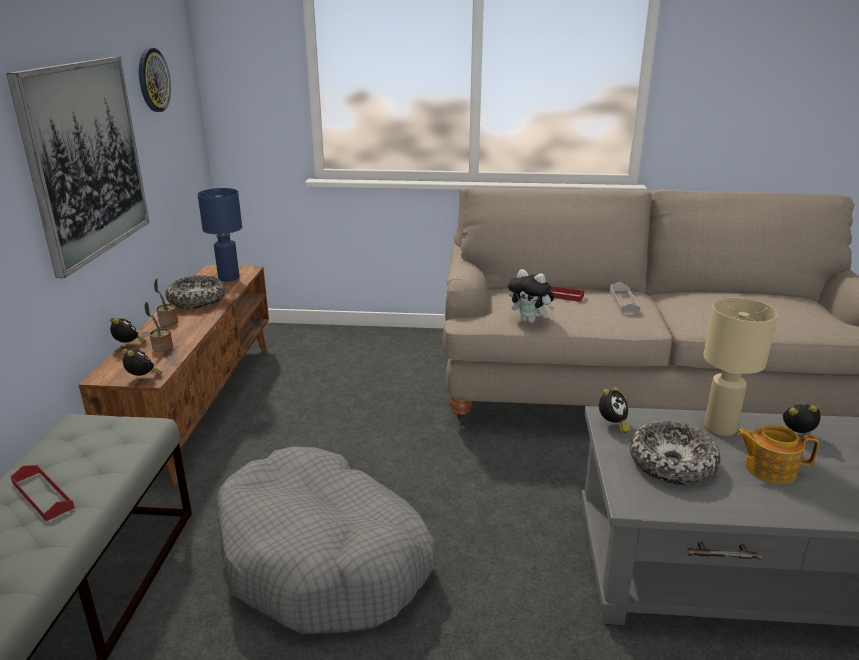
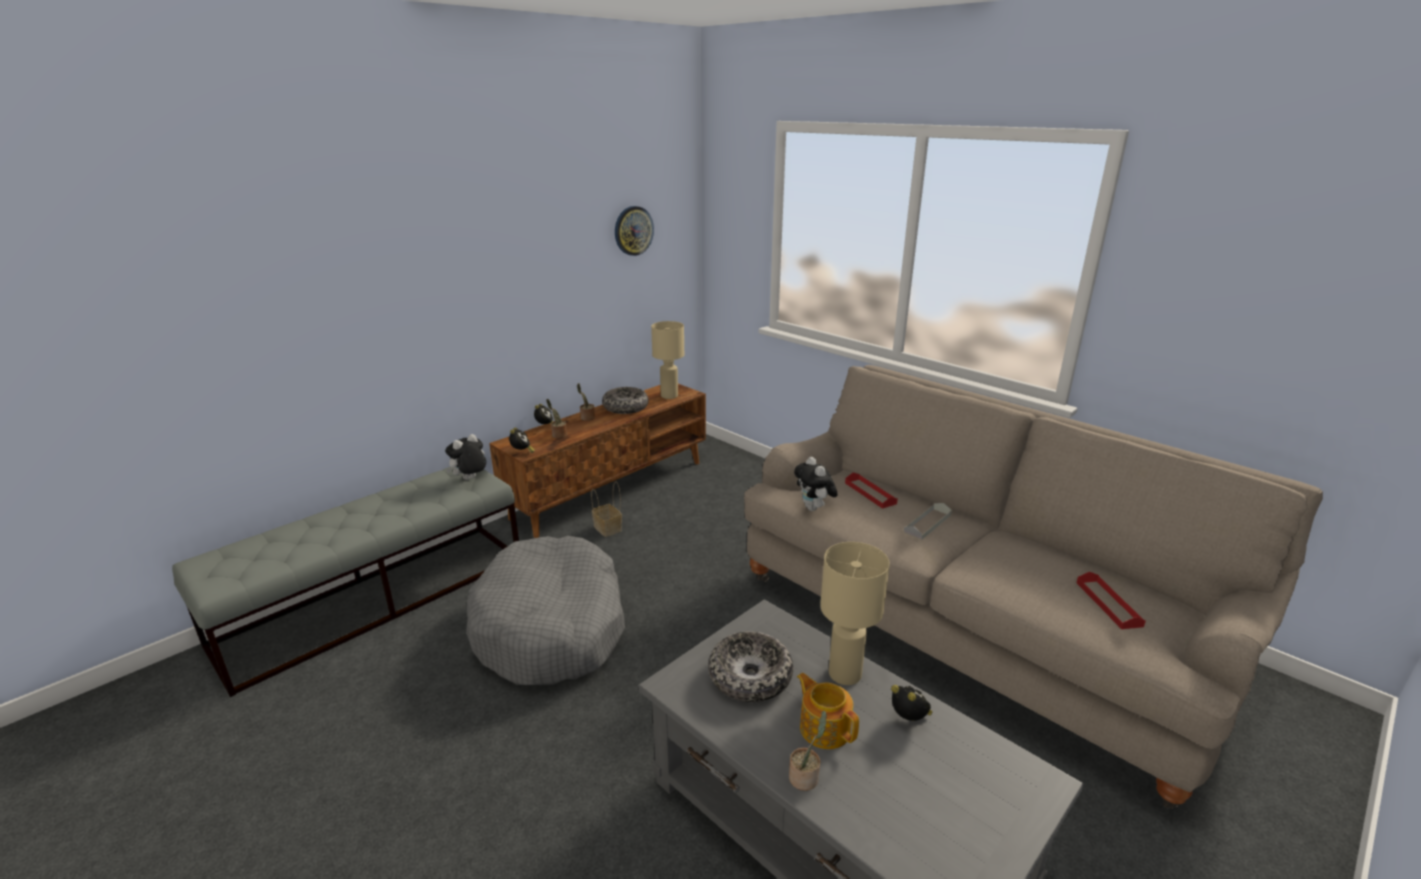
camera: 40 degrees right, 0 degrees up
picture [6,57,150,278] -> none
red tray [11,465,75,521] -> red tray moved to [1076,572,1146,629]
blue table lamp [198,188,242,281] -> beige table lamp [651,321,684,399]
alarm clock [599,387,631,433] -> none
none -> plush toy [445,434,486,480]
none -> basket [591,481,622,537]
none -> potted plant [789,711,827,791]

